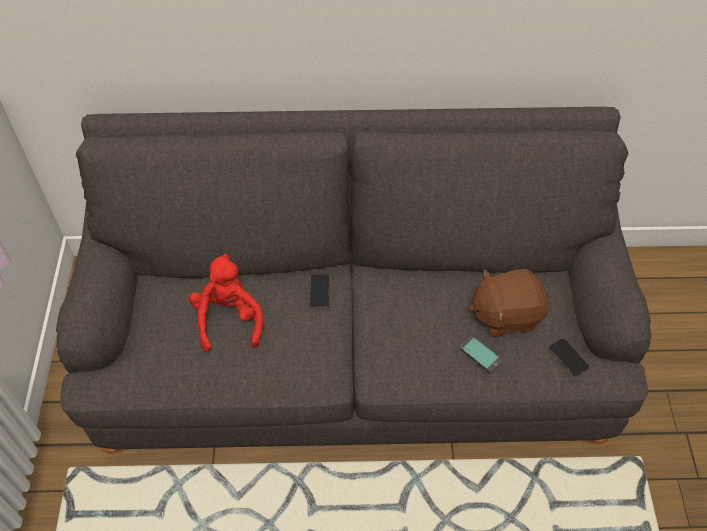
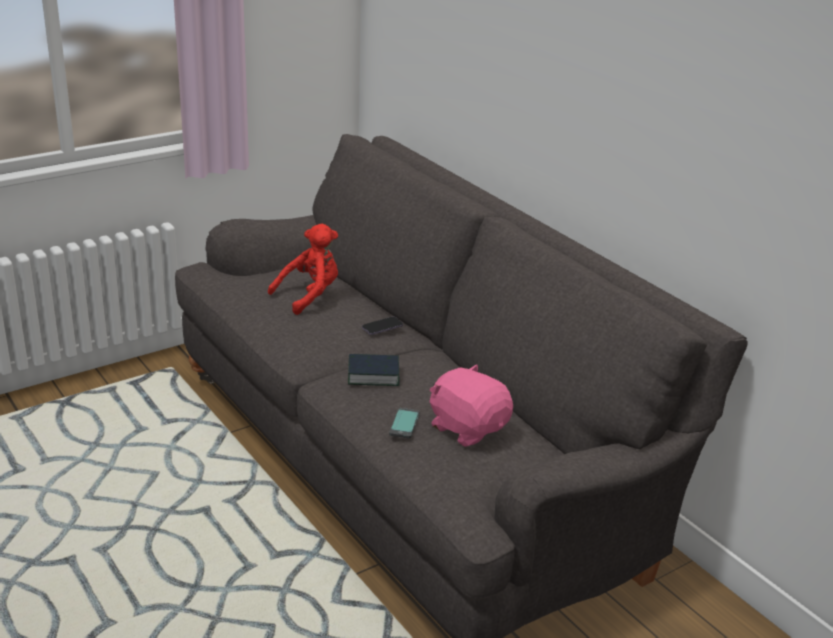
camera: 55 degrees right, 25 degrees down
brown plush toy [468,269,549,337] -> pink plush toy [429,364,513,447]
phone [549,338,589,377] -> none
none -> book [348,354,399,386]

